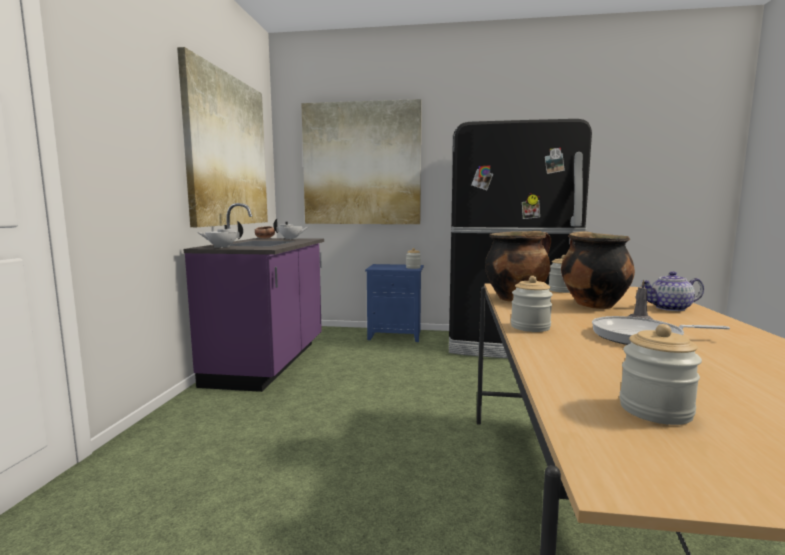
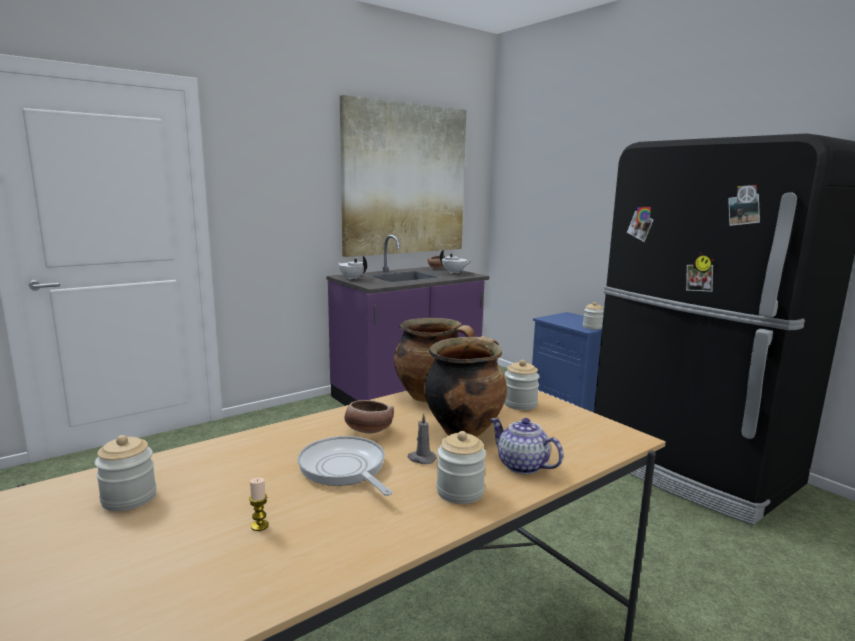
camera: 45 degrees right, 5 degrees up
picture [301,99,422,224] -> none
jar [511,276,553,332] -> jar moved to [436,431,486,504]
none -> candle [249,478,269,531]
none -> bowl [344,400,394,433]

